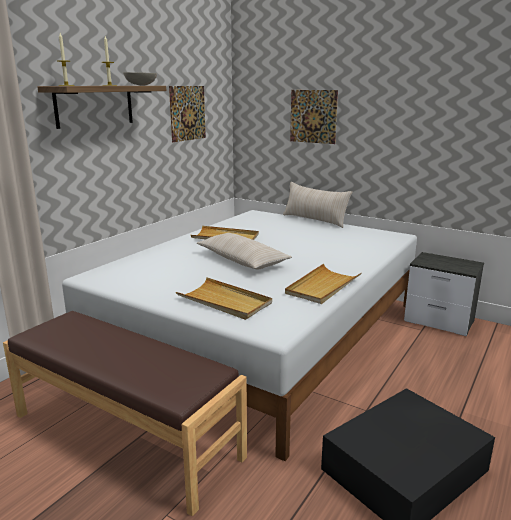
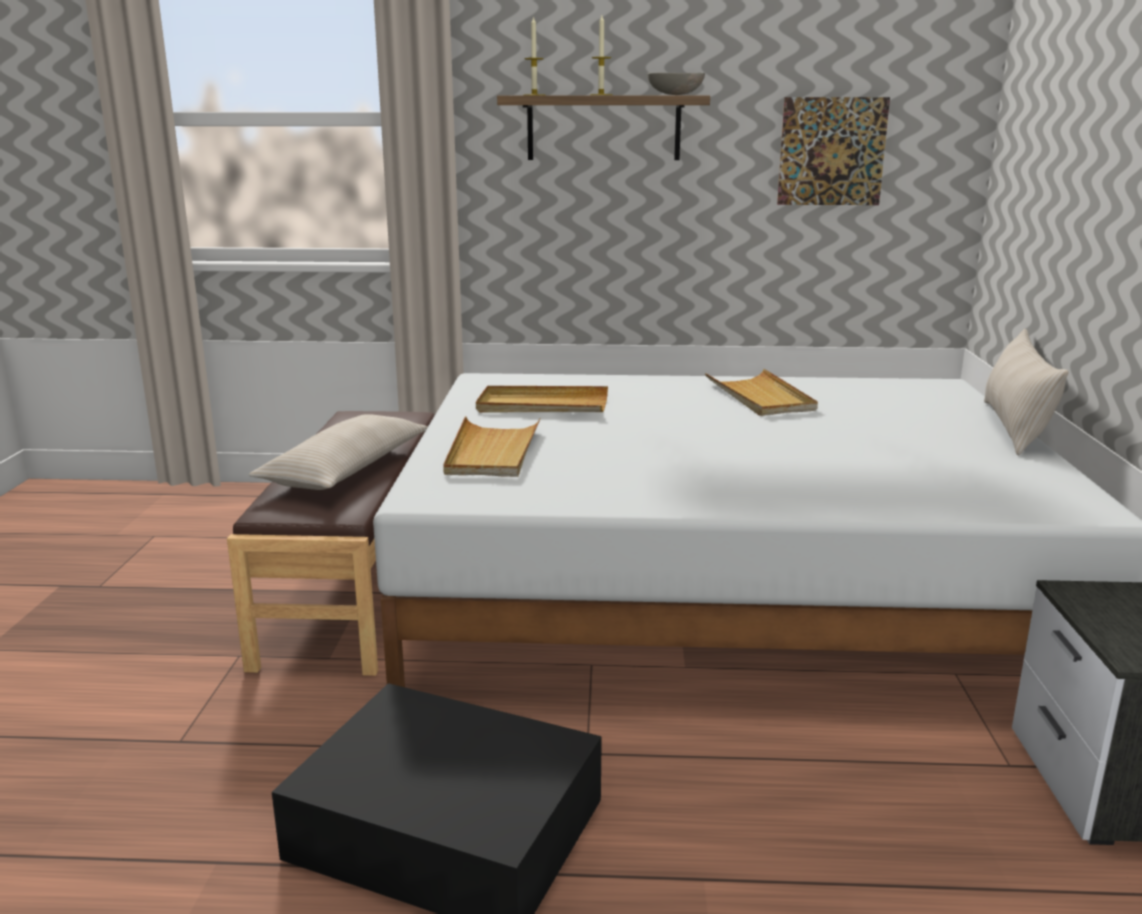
camera: 60 degrees right, 0 degrees up
beige pillow [197,233,292,269] -> beige pillow moved to [249,414,428,490]
beige tray [285,264,362,304] -> beige tray moved to [476,386,608,412]
picture [290,90,338,144] -> none

